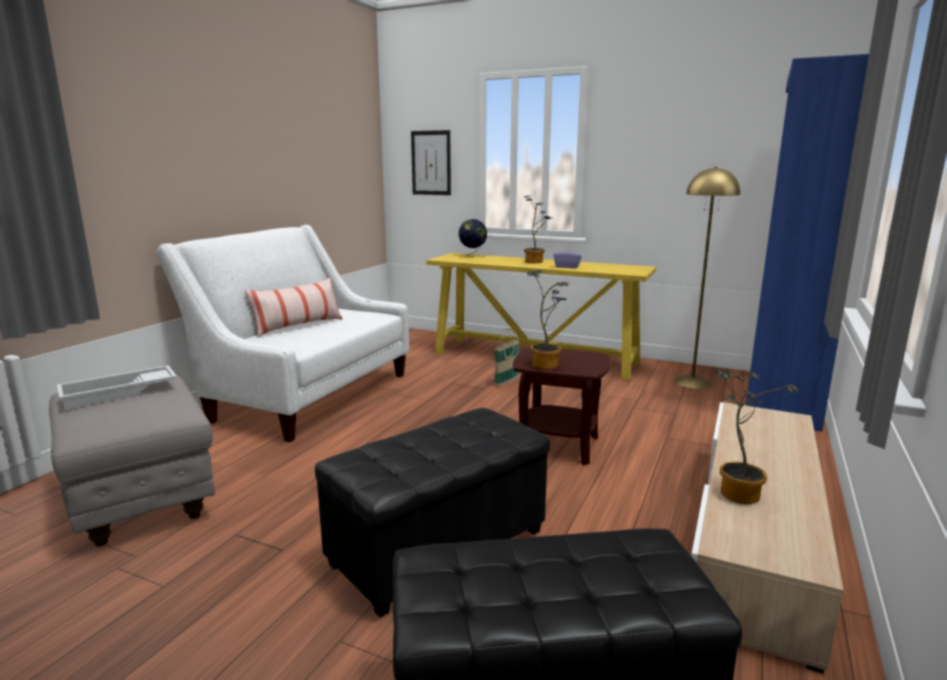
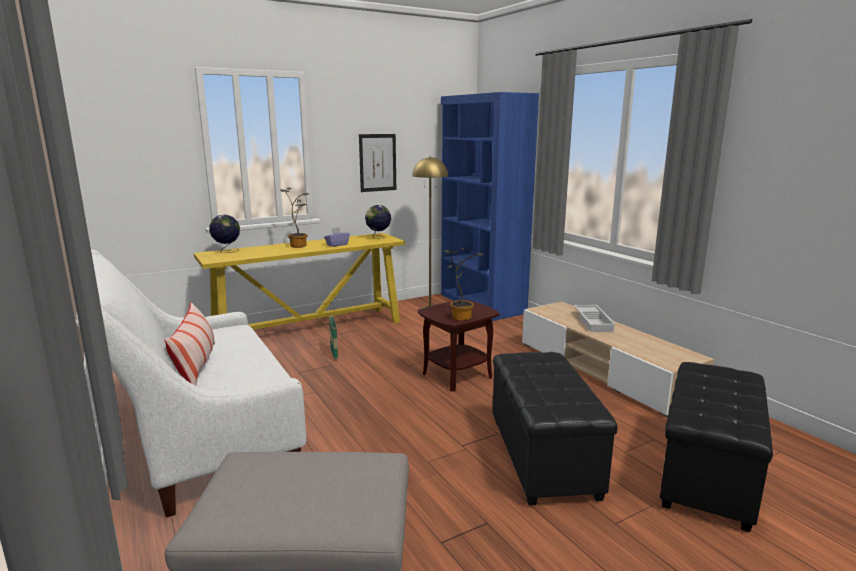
camera: 55 degrees left, 0 degrees up
white tray [57,365,177,410] -> white tray moved to [574,305,616,332]
picture [411,130,451,195] -> picture moved to [359,134,396,192]
potted plant [716,371,799,504] -> none
none -> globe [365,205,391,239]

